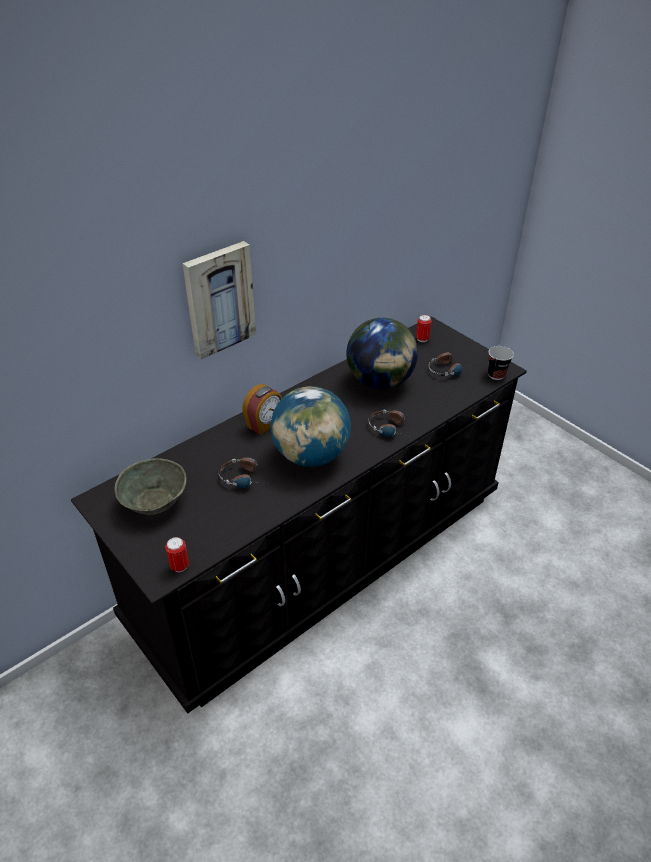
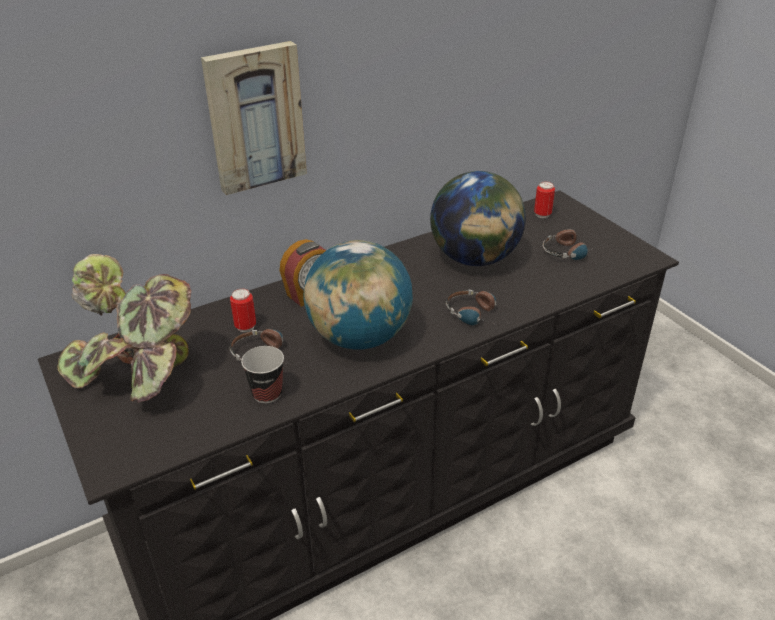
camera: 10 degrees right, 5 degrees down
grey bowl [115,458,186,515] -> potted plant [57,254,191,403]
can [165,537,189,572] -> can moved to [230,288,256,332]
cup [488,346,514,380] -> cup moved to [241,346,284,404]

